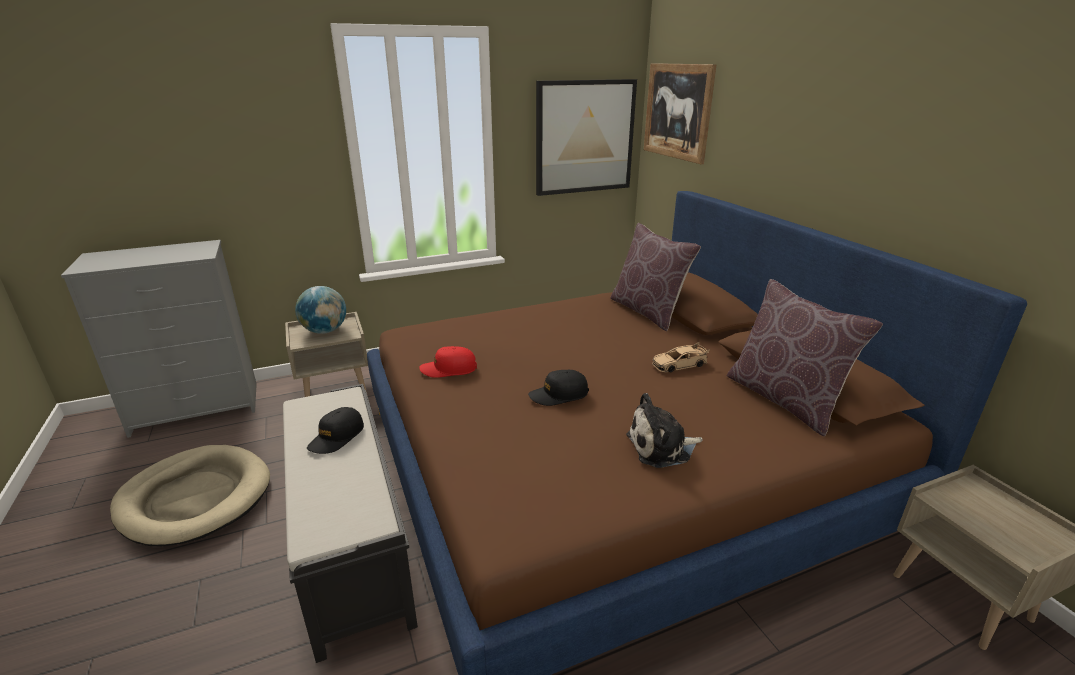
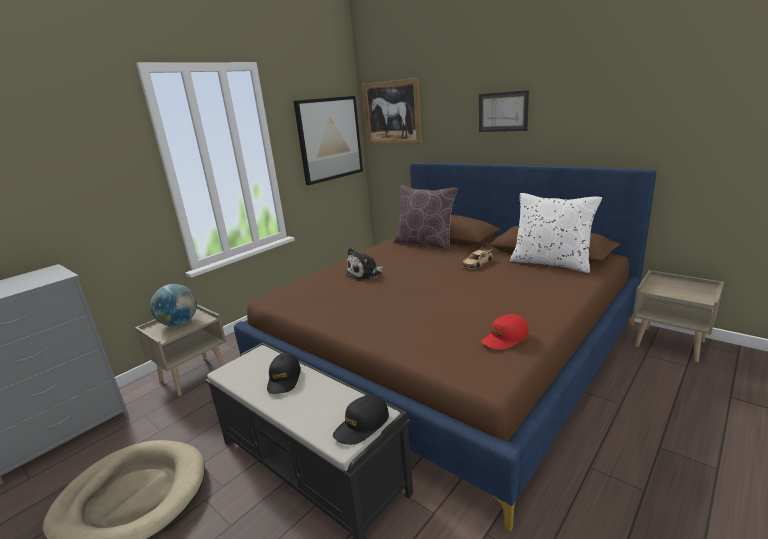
camera: 25 degrees left, 5 degrees down
red cap [419,346,477,378] -> red cap moved to [481,314,528,350]
black cap [528,370,589,406] -> black cap moved to [333,394,389,445]
plush toy [626,393,703,468] -> plush toy moved to [346,248,384,280]
brown pillow [726,279,883,437] -> white pillow [510,193,602,273]
none -> picture [479,90,529,132]

